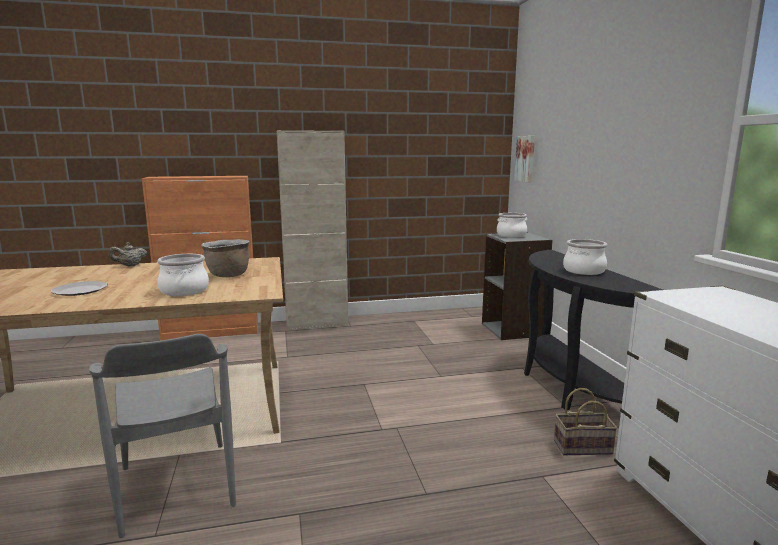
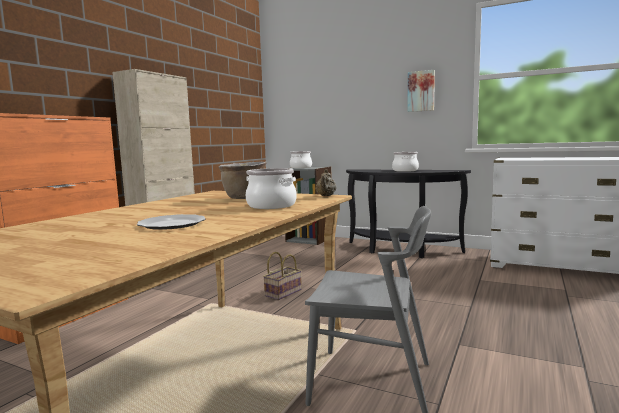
camera: 50 degrees left, 5 degrees down
beige teapot [109,242,147,266] -> beige teapot moved to [316,169,336,196]
picture [514,136,535,182] -> picture moved to [408,70,435,112]
basket [554,388,617,455] -> basket moved to [263,252,302,300]

